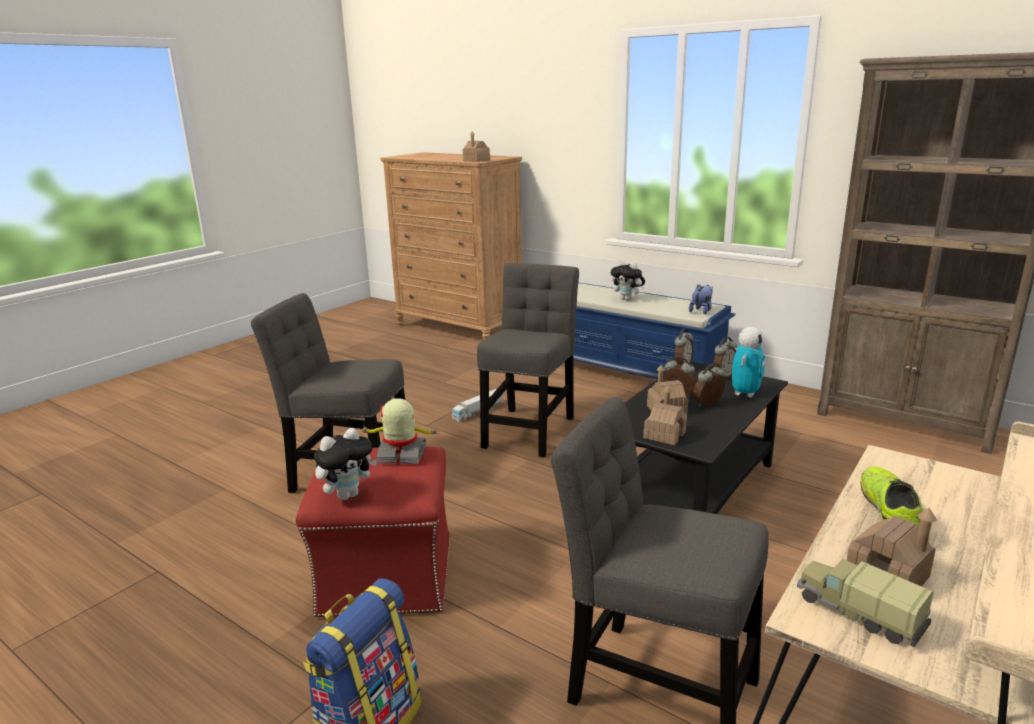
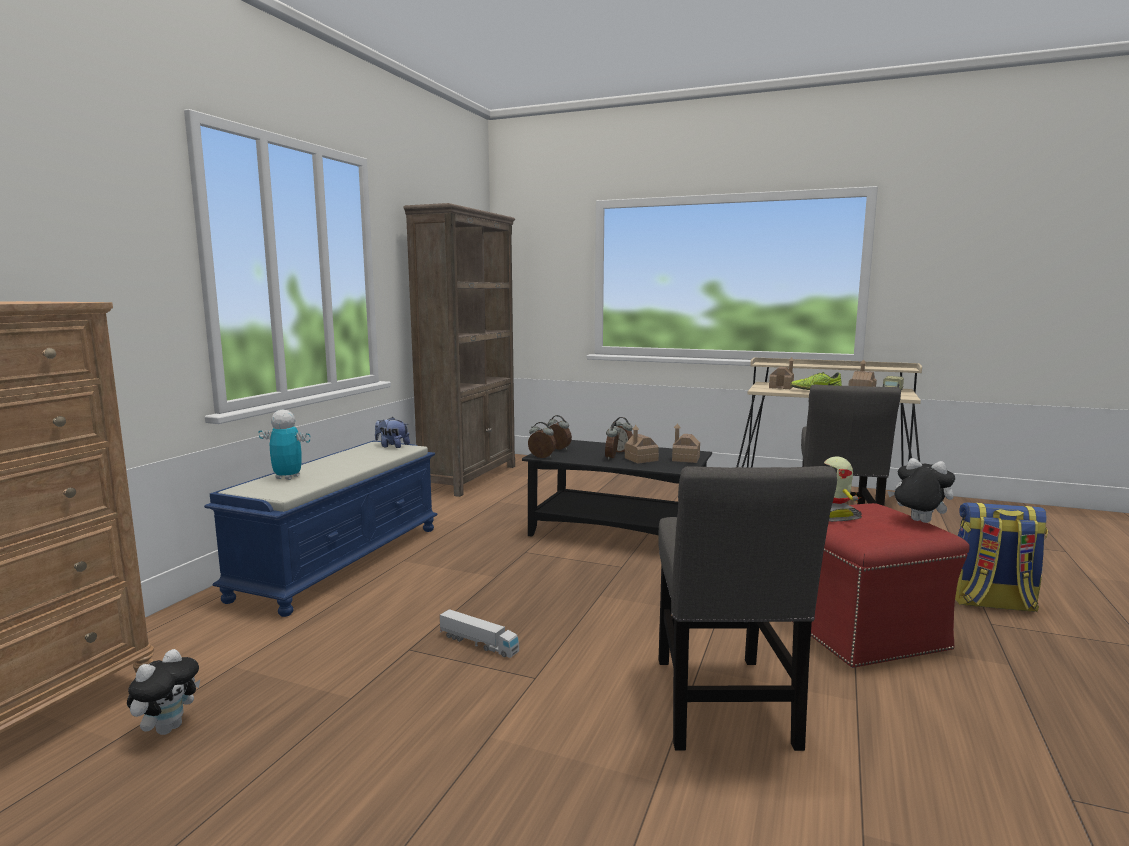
camera: 105 degrees left, 10 degrees down
toy house [463,131,490,162] -> toy house moved to [769,357,794,389]
grey chair [477,263,579,457] -> none
plush toy [611,260,645,301] -> plush toy moved to [127,649,200,735]
toy robot [732,327,765,398] -> toy robot moved to [258,410,311,480]

